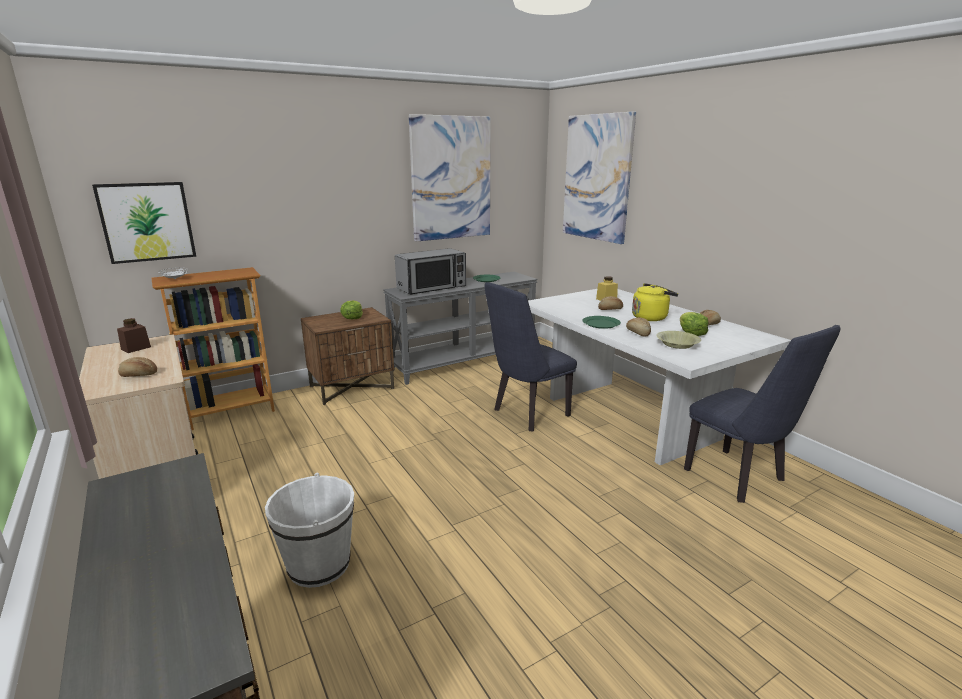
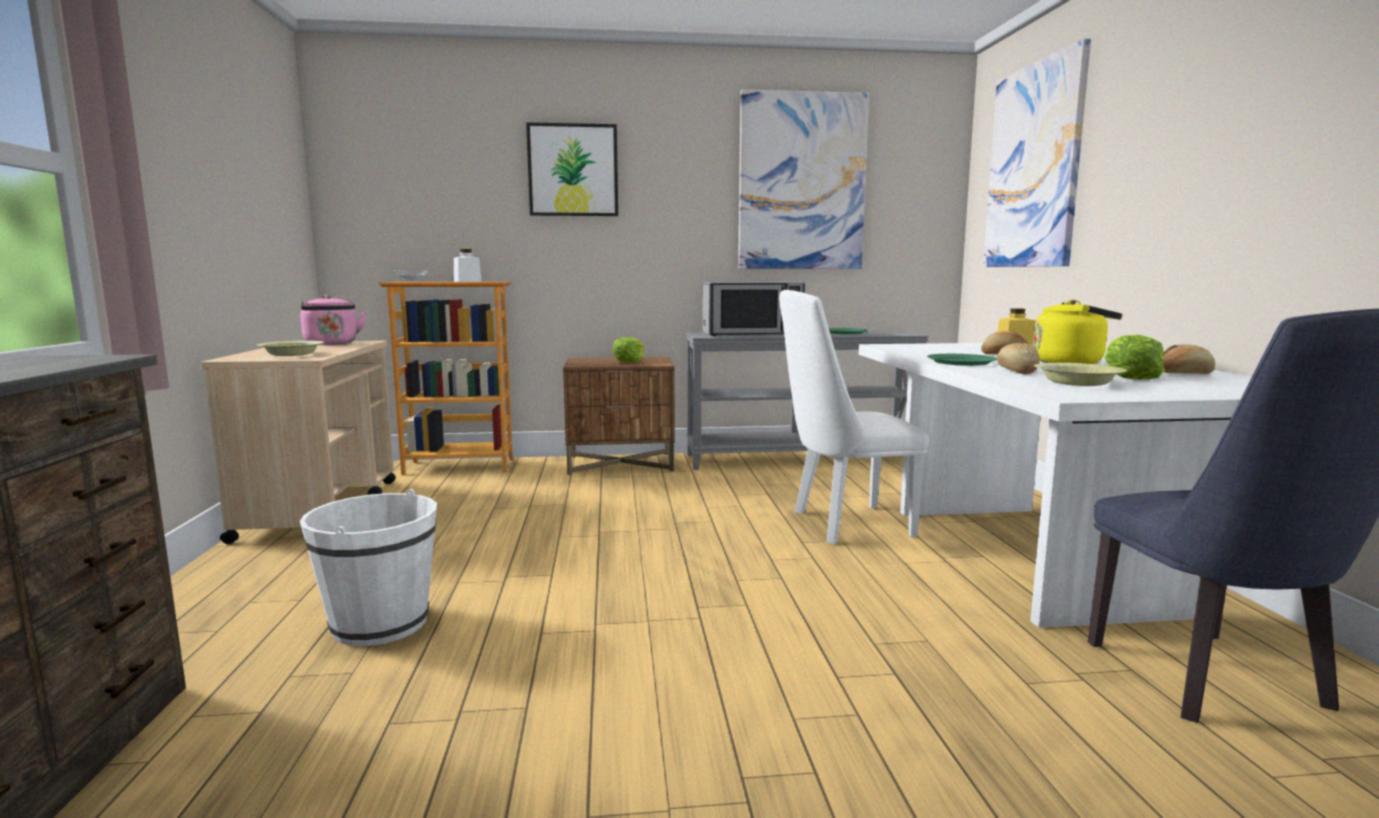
camera: 25 degrees right, 10 degrees down
picture [92,182,196,264] -> picture moved to [526,122,618,216]
brown jar [117,318,151,353] -> pink kettle [300,295,367,345]
bread [118,357,157,377] -> yellow bowl [257,341,324,356]
blue chair [485,282,577,432] -> white chair [779,290,929,544]
none -> white jar [454,249,482,282]

